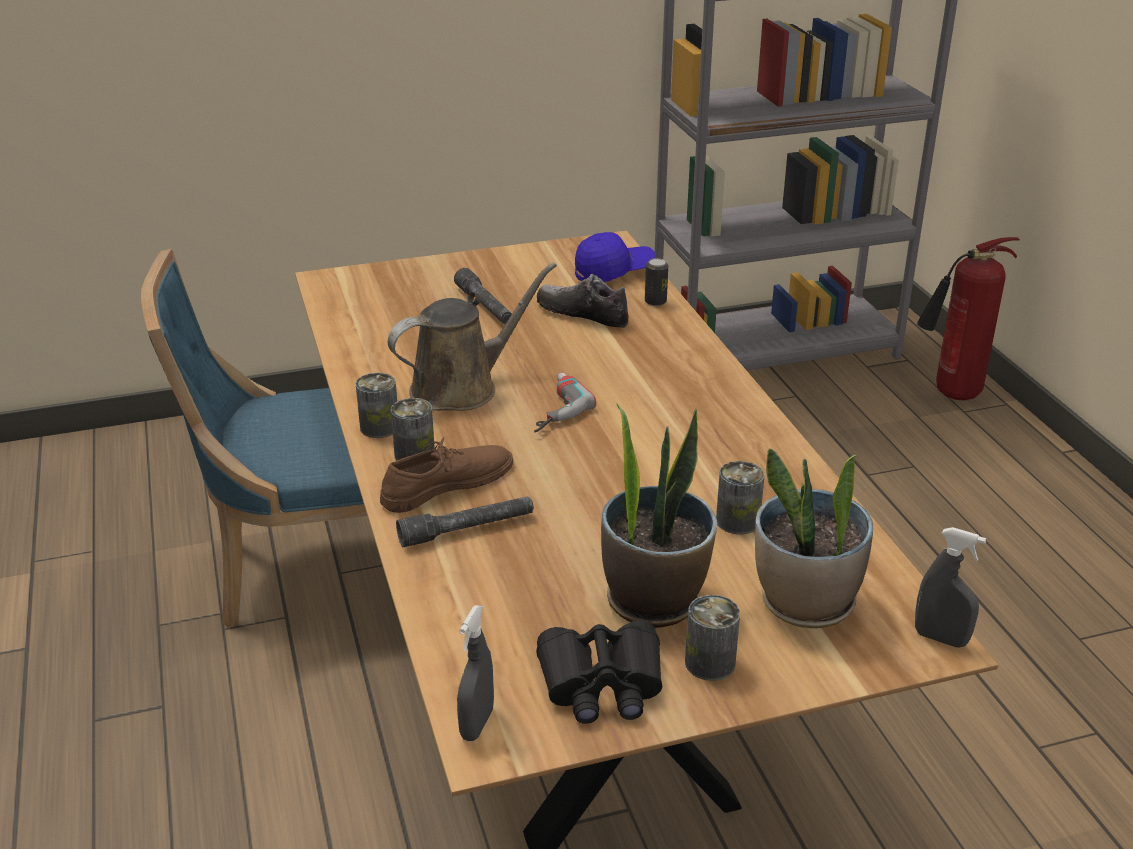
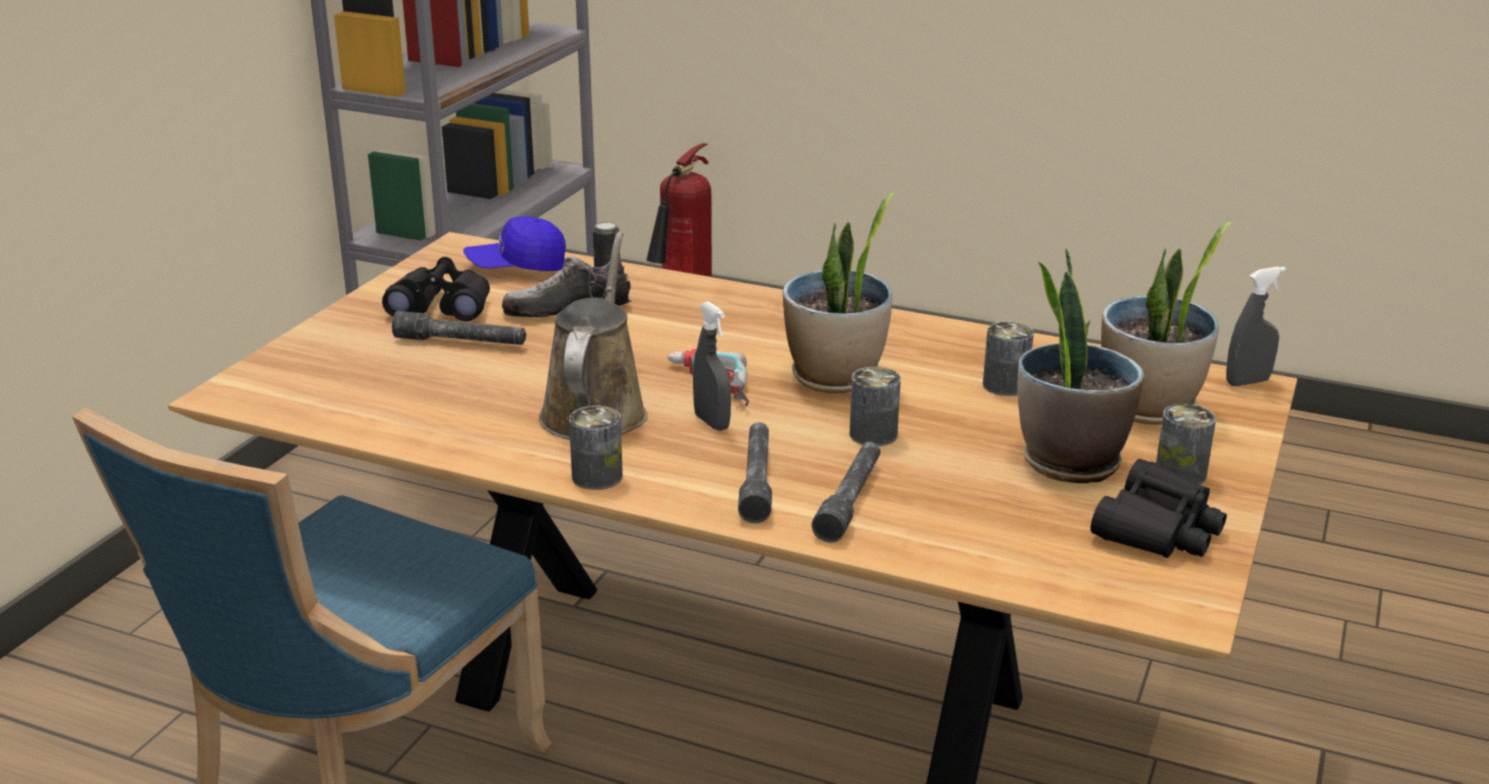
camera: 50 degrees left, 5 degrees down
brown shoe [380,437,513,513] -> grey flashlight [738,422,772,523]
can [391,398,435,460] -> can moved to [850,367,901,446]
grey spray bottle [457,605,494,741] -> grey spray bottle moved to [693,301,731,431]
blue cap [575,232,655,282] -> blue cap turned 120 degrees counterclockwise [463,216,566,271]
none -> black binoculars [382,257,490,321]
none -> potted plant [783,192,895,394]

